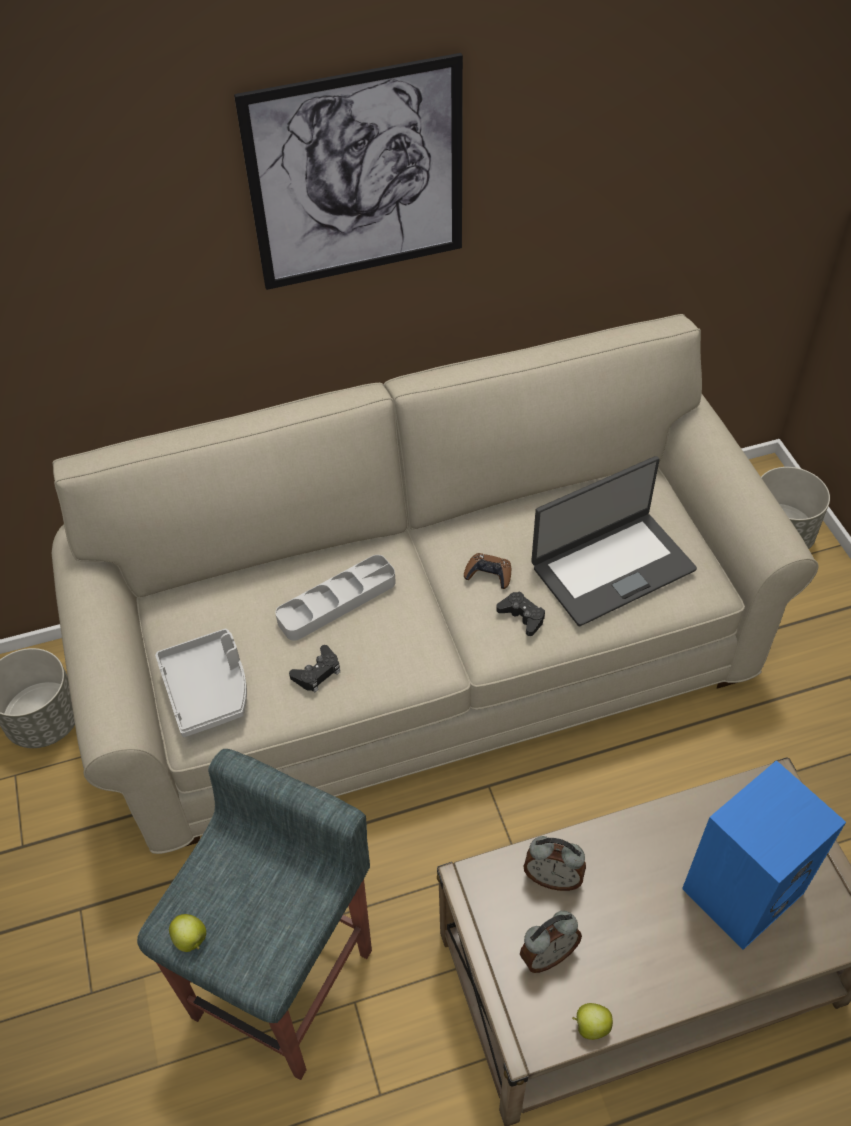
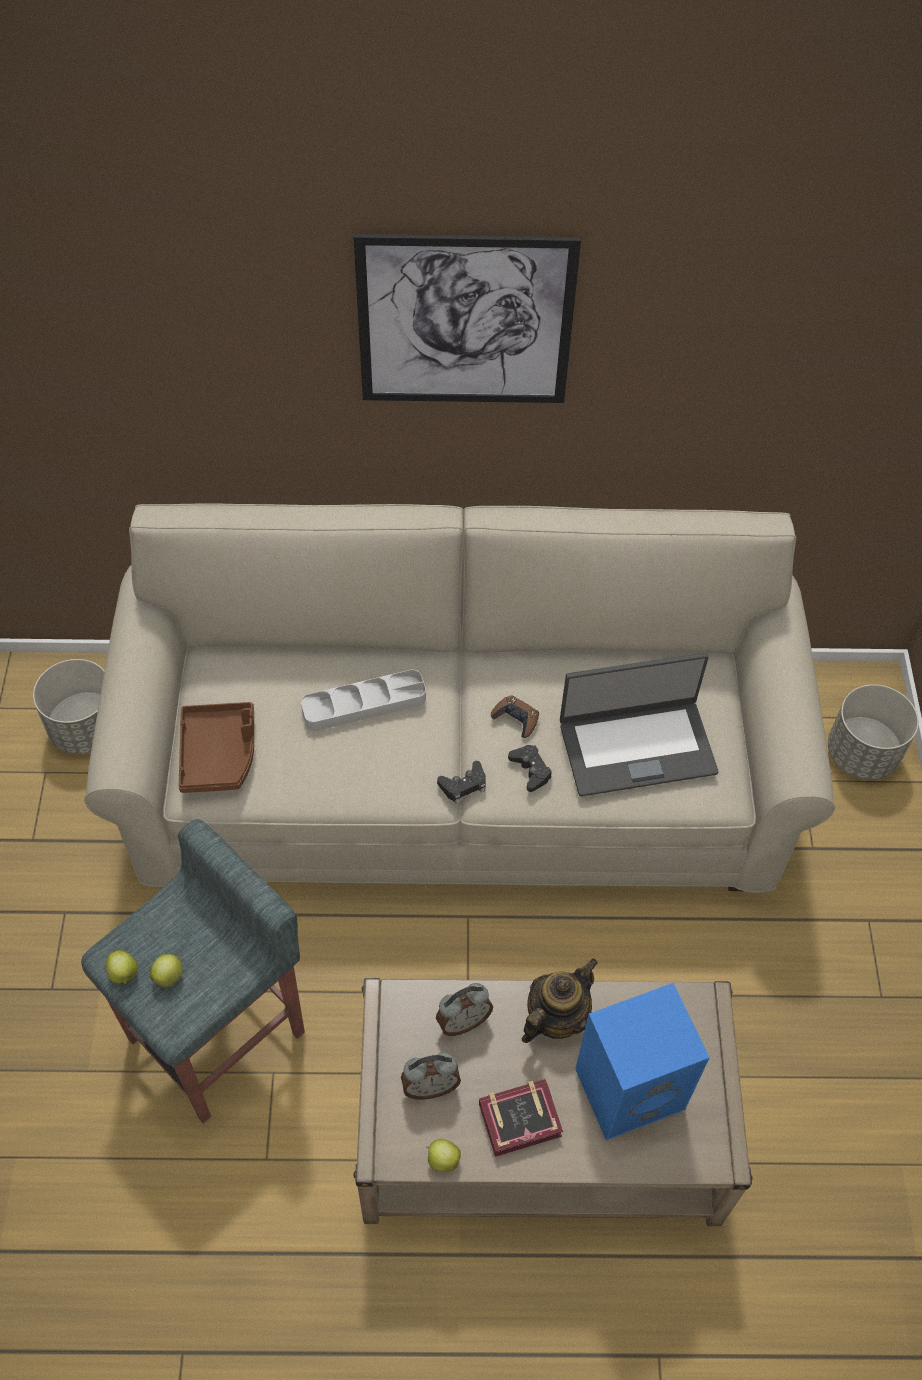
camera: 15 degrees right, 5 degrees up
grey tray [155,629,247,737] -> brown tray [179,702,254,793]
black game controller [289,645,340,692] -> black game controller moved to [437,761,486,803]
alarm clock [523,836,586,891] -> alarm clock turned 60 degrees counterclockwise [436,983,493,1036]
none -> apple [150,954,183,987]
none -> book [479,1079,563,1157]
none -> teapot [522,958,598,1043]

